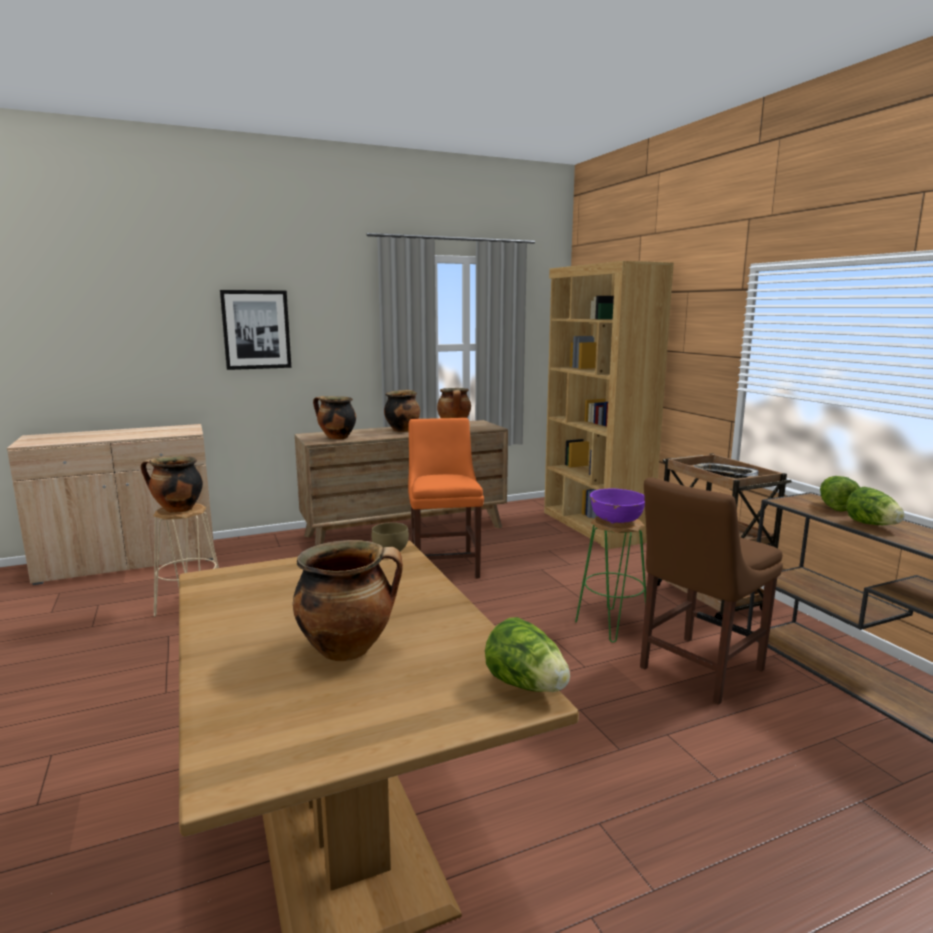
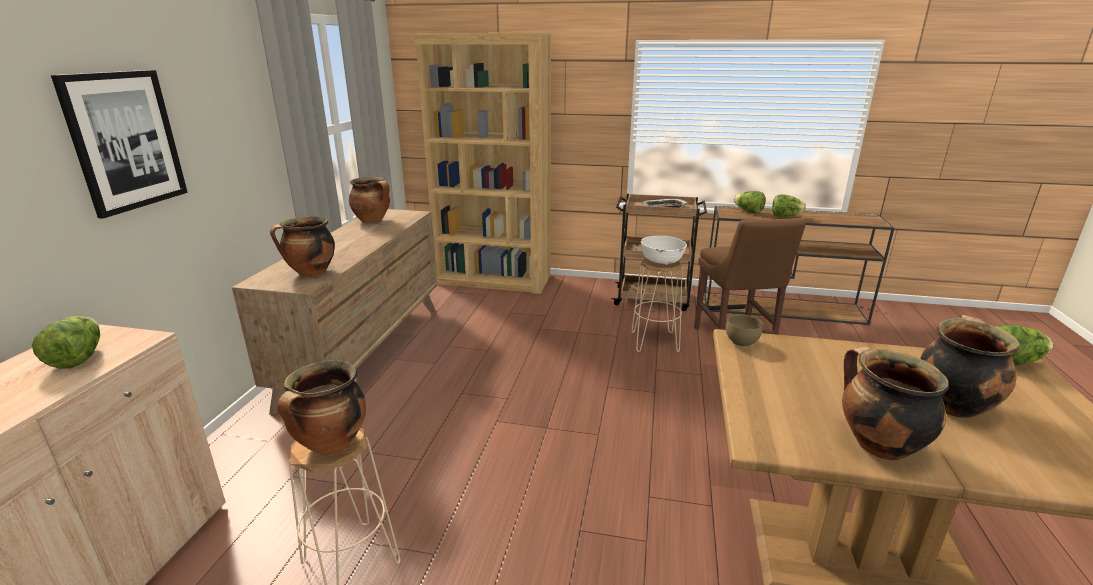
camera: 55 degrees left, 10 degrees up
cooking pot [384,390,420,432] -> cooking pot moved to [842,347,949,461]
orange chair [408,418,484,578] -> none
green stool [575,517,646,643] -> beige stool [631,258,683,352]
purple bowl [590,488,645,524] -> white bowl [641,236,687,265]
none -> lettuce [32,316,100,369]

